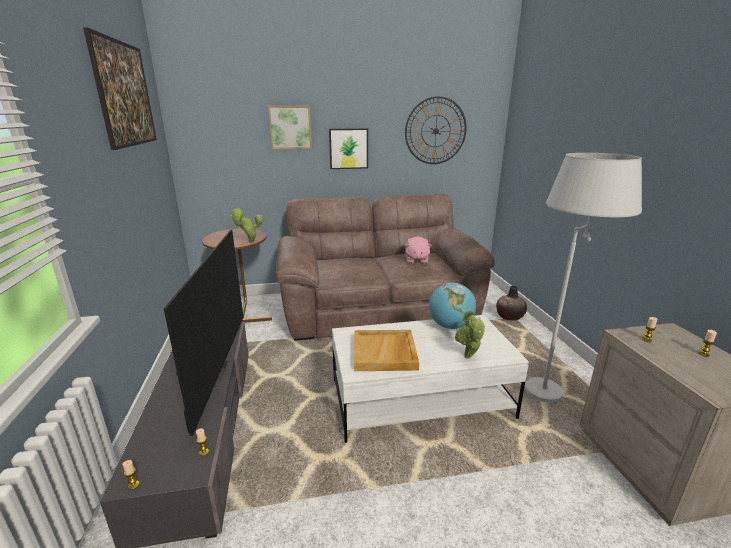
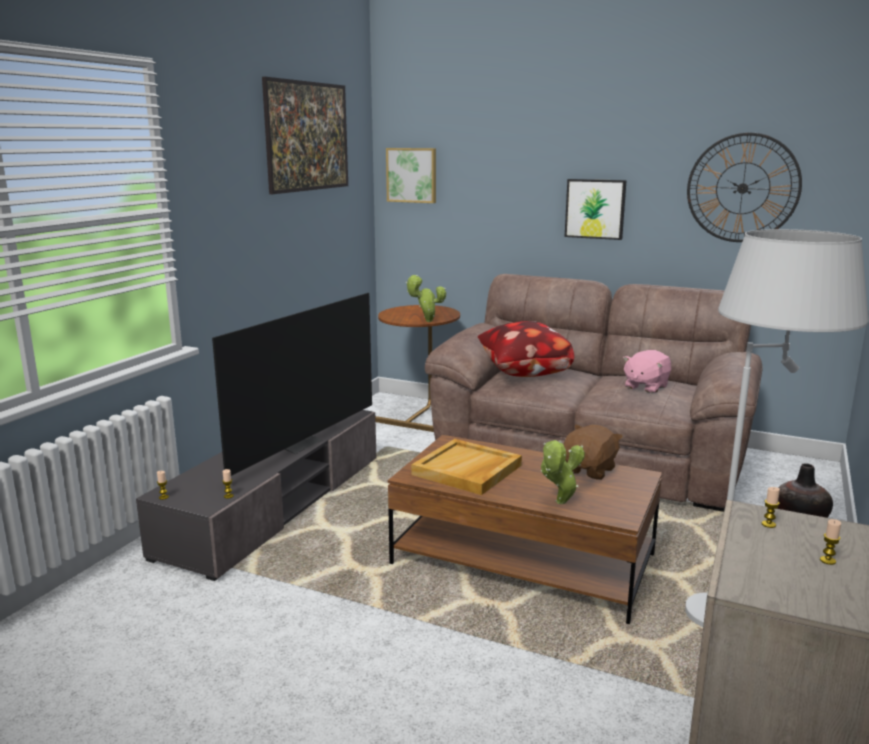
camera: 35 degrees right, 5 degrees down
picture [268,106,312,149] -> picture moved to [386,148,436,203]
white coffee table [332,315,529,443] -> brown coffee table [388,435,662,624]
globe [429,282,476,329] -> brown plush toy [563,424,623,480]
none -> pillow [478,321,574,377]

